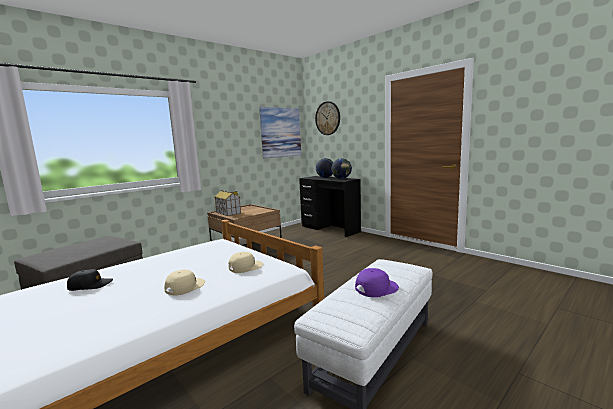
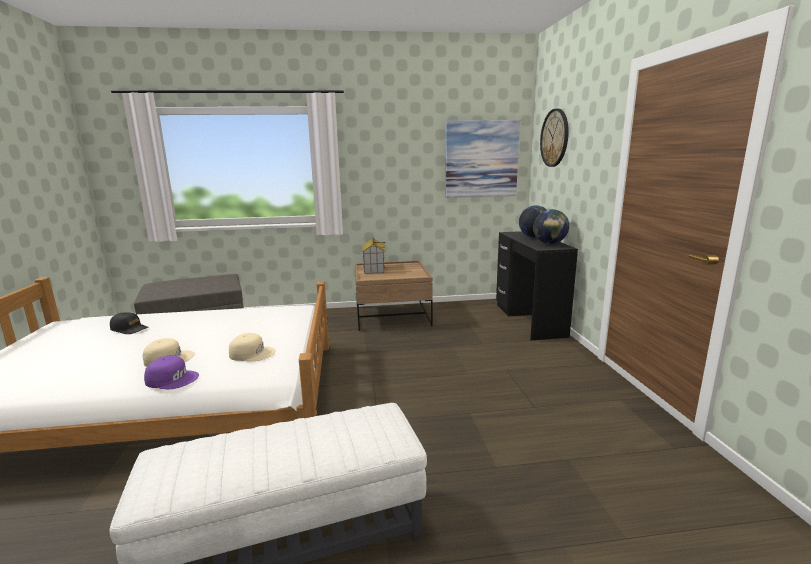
camera: 35 degrees right, 5 degrees up
purple cap [355,268,399,297] -> purple cap moved to [144,355,199,389]

